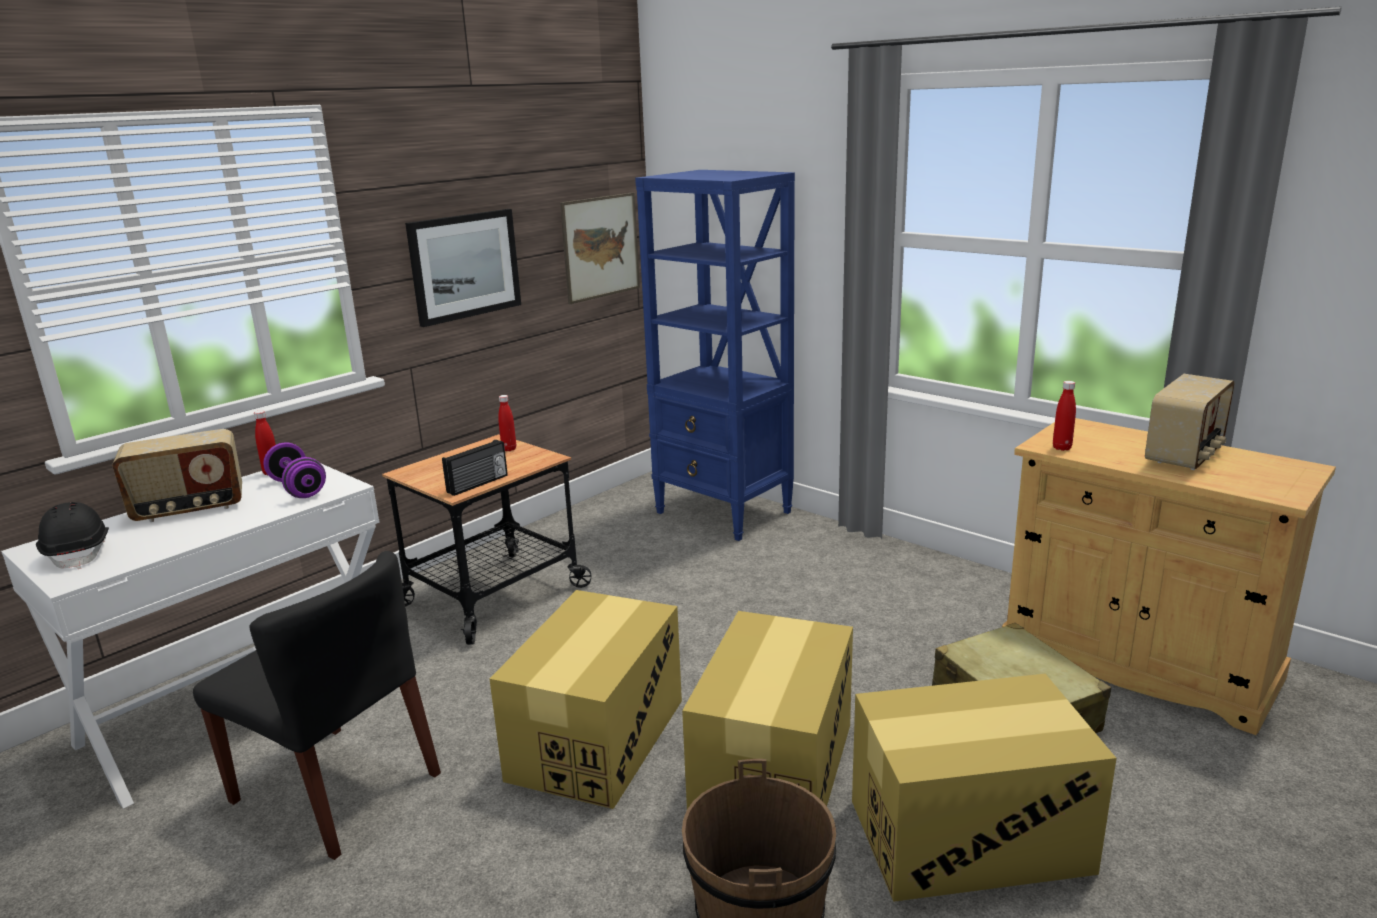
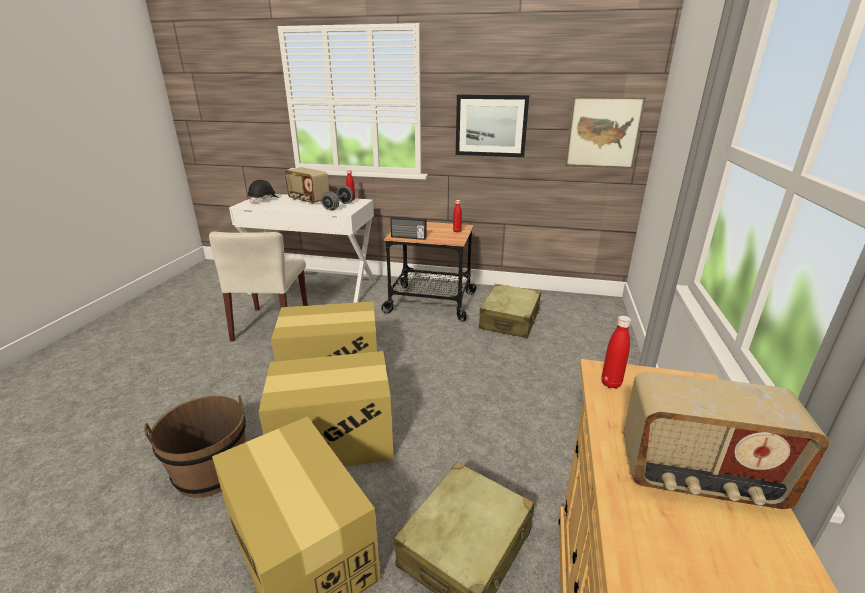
camera: 60 degrees right, 5 degrees up
black chair [193,551,441,860] -> beige chair [209,232,308,342]
purple dumbbell [263,442,326,498] -> grey dumbbell [321,186,353,210]
blue bookcase [635,170,795,541] -> none
none -> beige suitcase [479,284,541,339]

